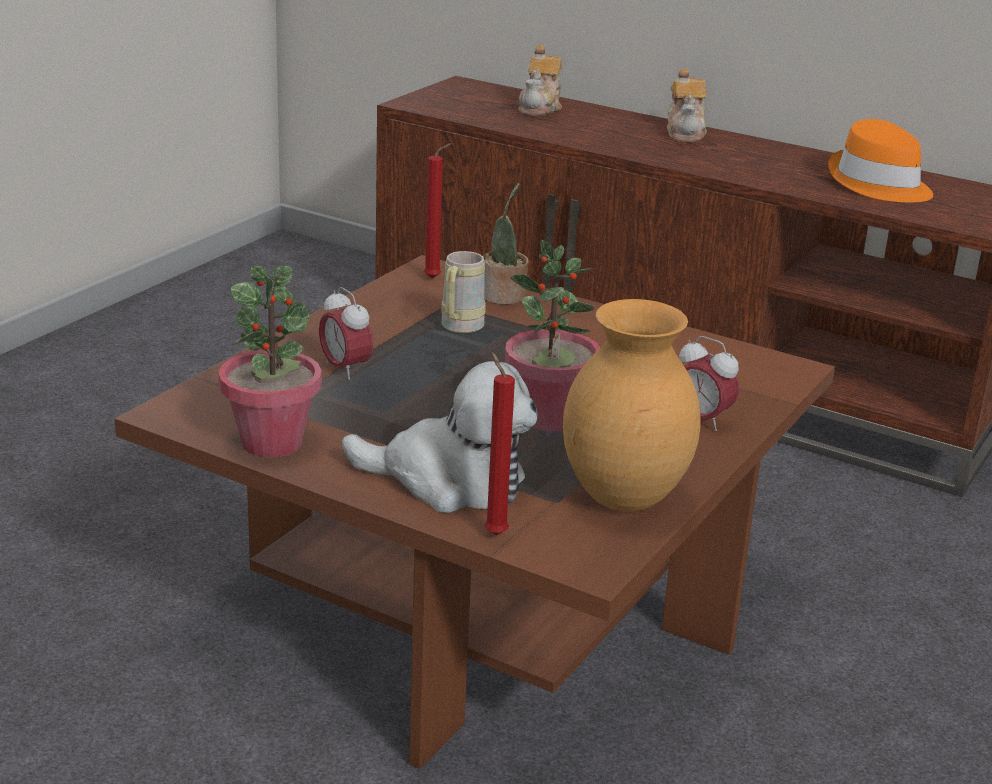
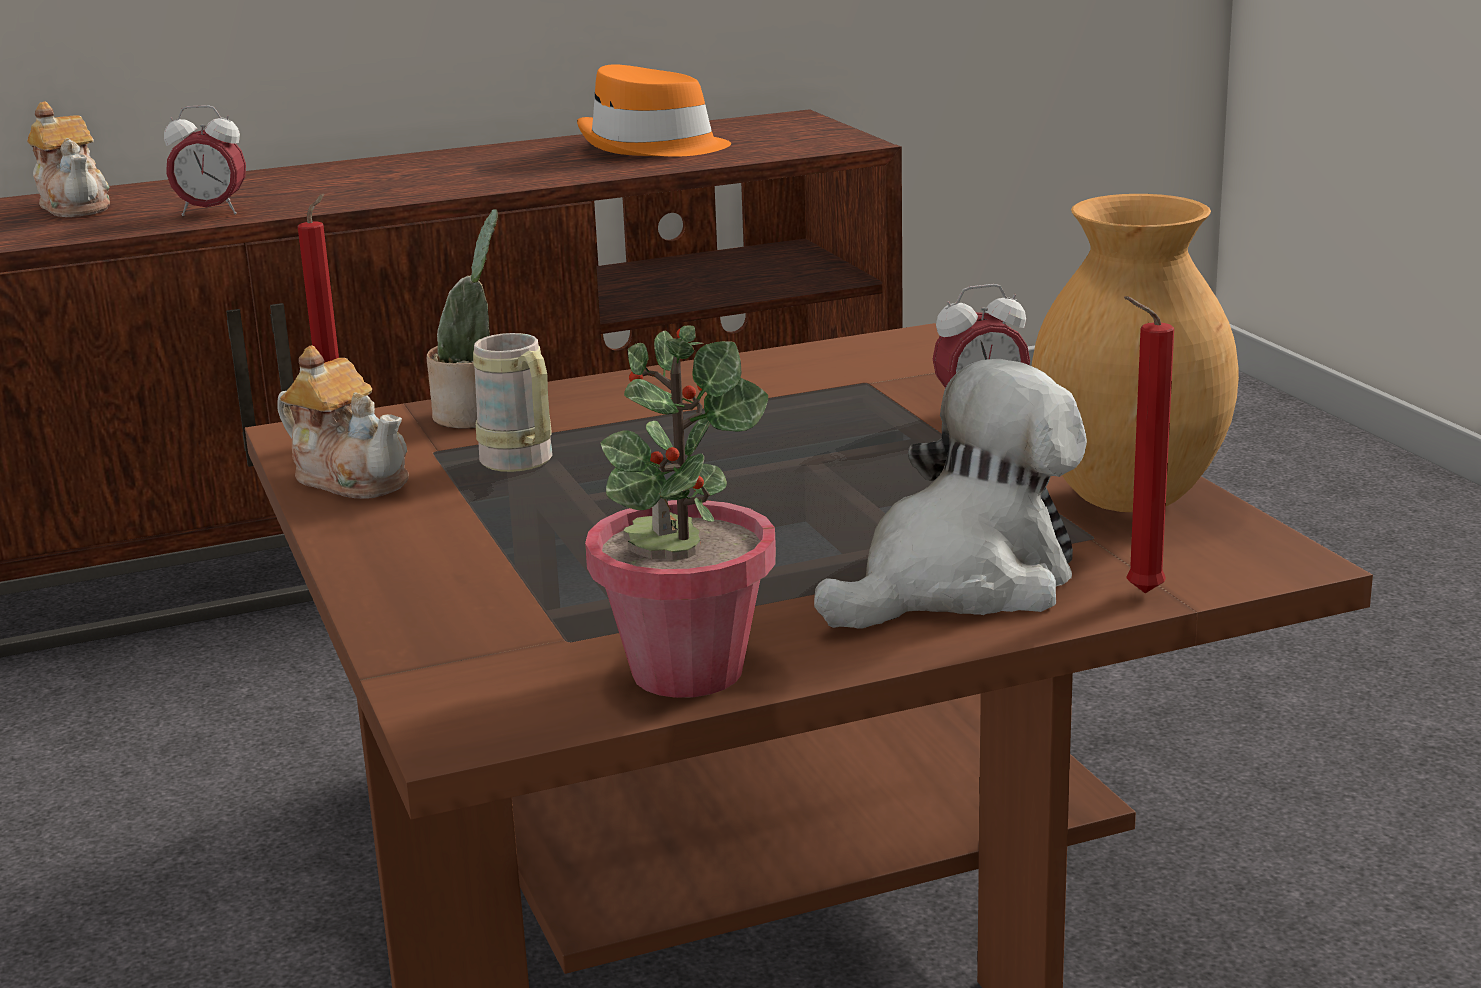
camera: 50 degrees left, 5 degrees down
alarm clock [319,287,373,380] -> alarm clock moved to [164,105,246,216]
potted plant [505,240,600,431] -> none
teapot [667,68,707,142] -> teapot moved to [277,345,409,499]

